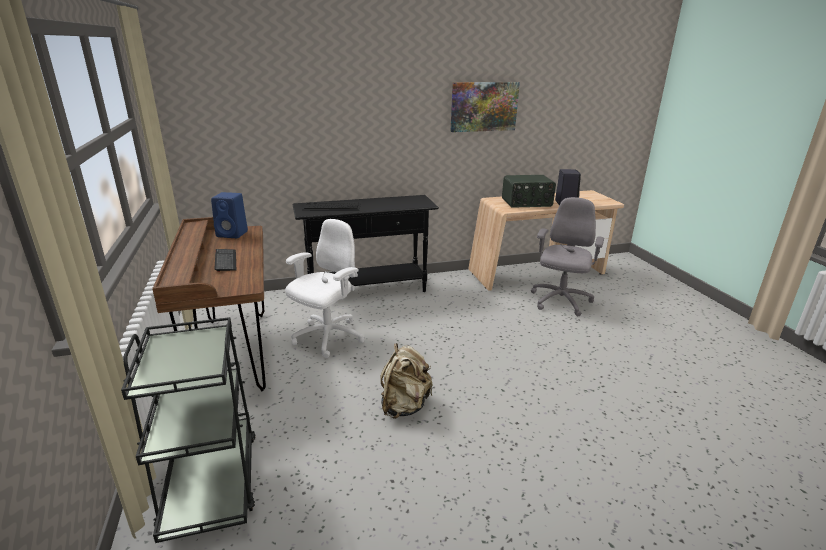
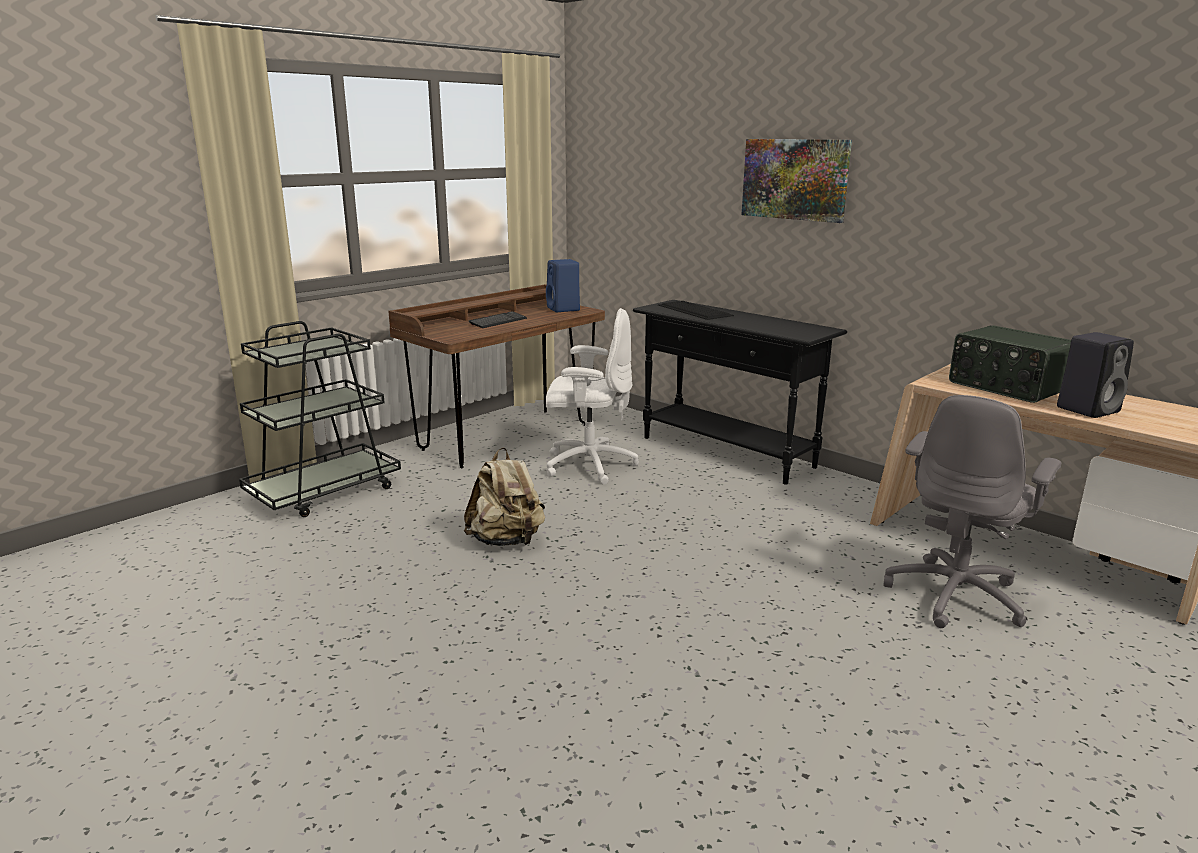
camera: 60 degrees right, 5 degrees down
picture [450,82,520,132] -> picture moved to [742,139,852,223]
grey office chair [531,197,604,316] -> grey office chair turned 135 degrees clockwise [883,395,1061,628]

